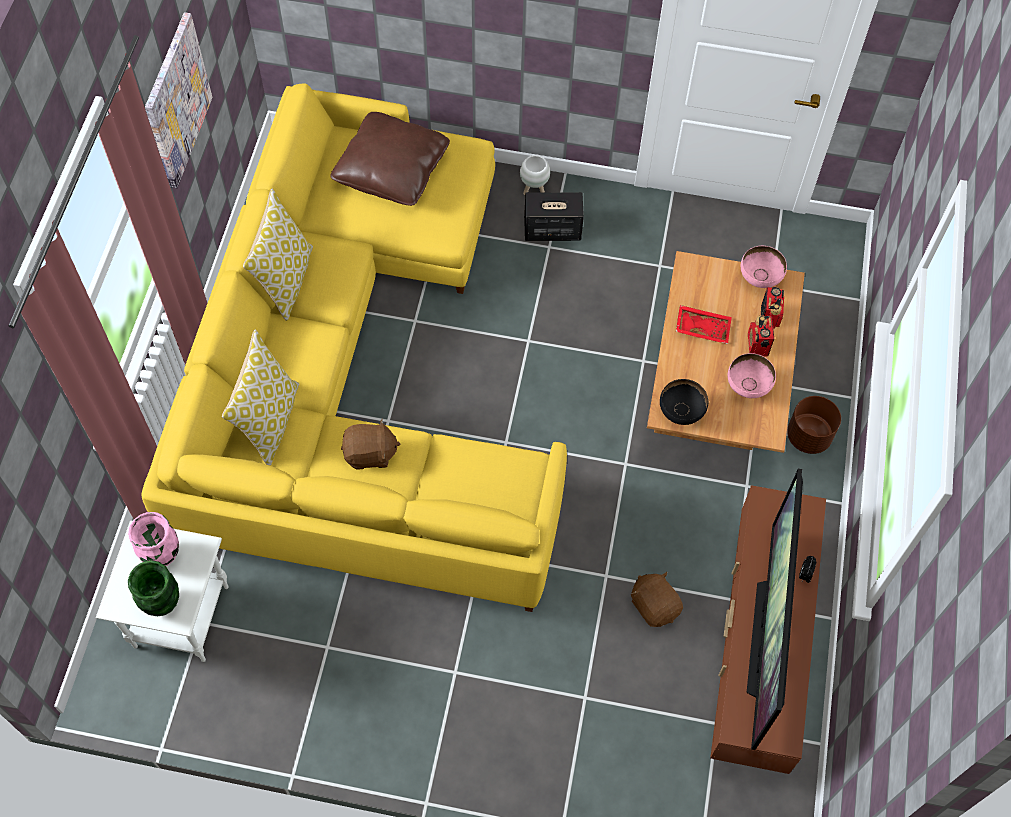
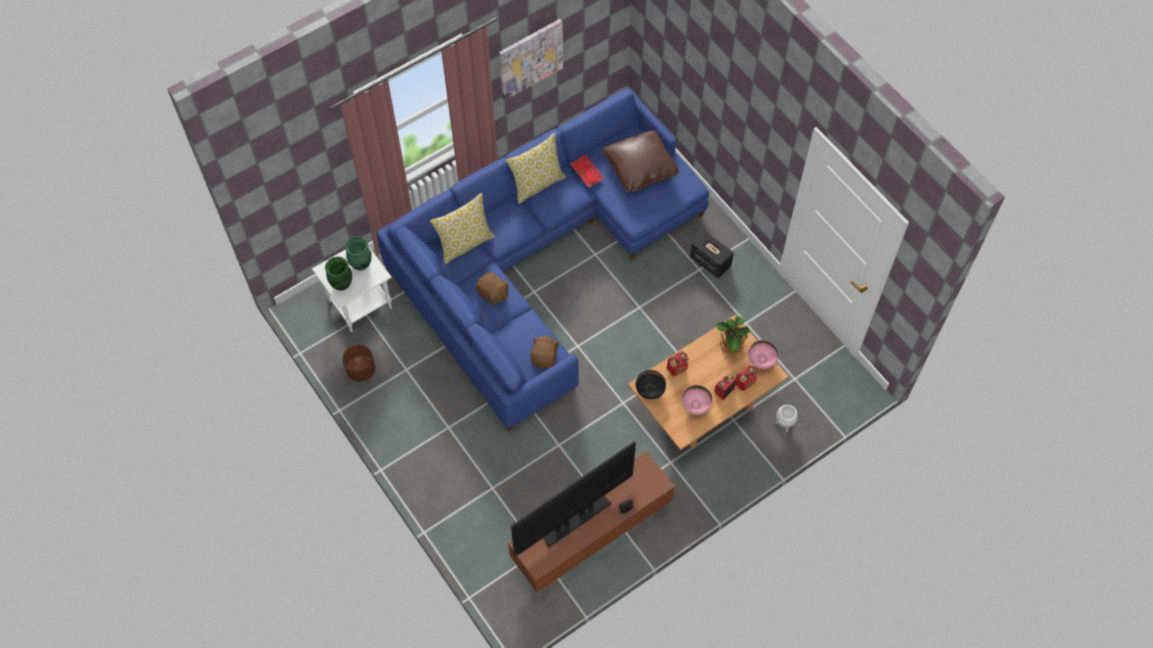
camera: 45 degrees right, 0 degrees up
pink vase [128,512,179,566] -> green vase [345,236,372,270]
yellow sofa [141,83,567,612] -> blue sofa [377,88,709,431]
white planter [520,155,550,195] -> white planter moved to [776,405,798,432]
brown plush toy [631,572,683,627] -> brown plush toy moved to [530,336,560,368]
red tray [676,305,732,344] -> red tray moved to [571,155,604,188]
brown planter [787,396,841,454] -> brown planter moved to [343,345,376,382]
none -> radio [667,351,689,376]
none -> potted plant [716,316,750,355]

